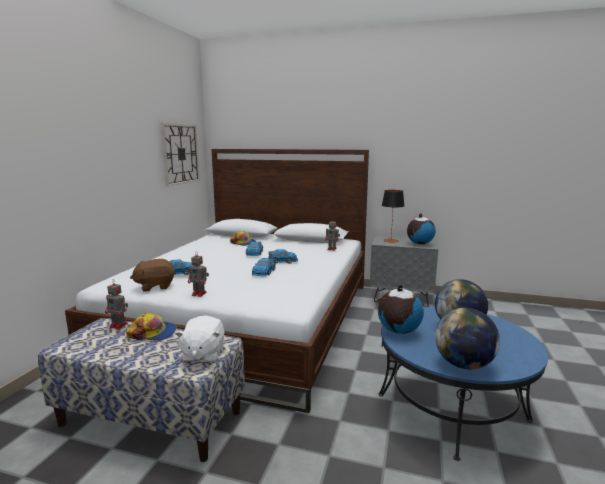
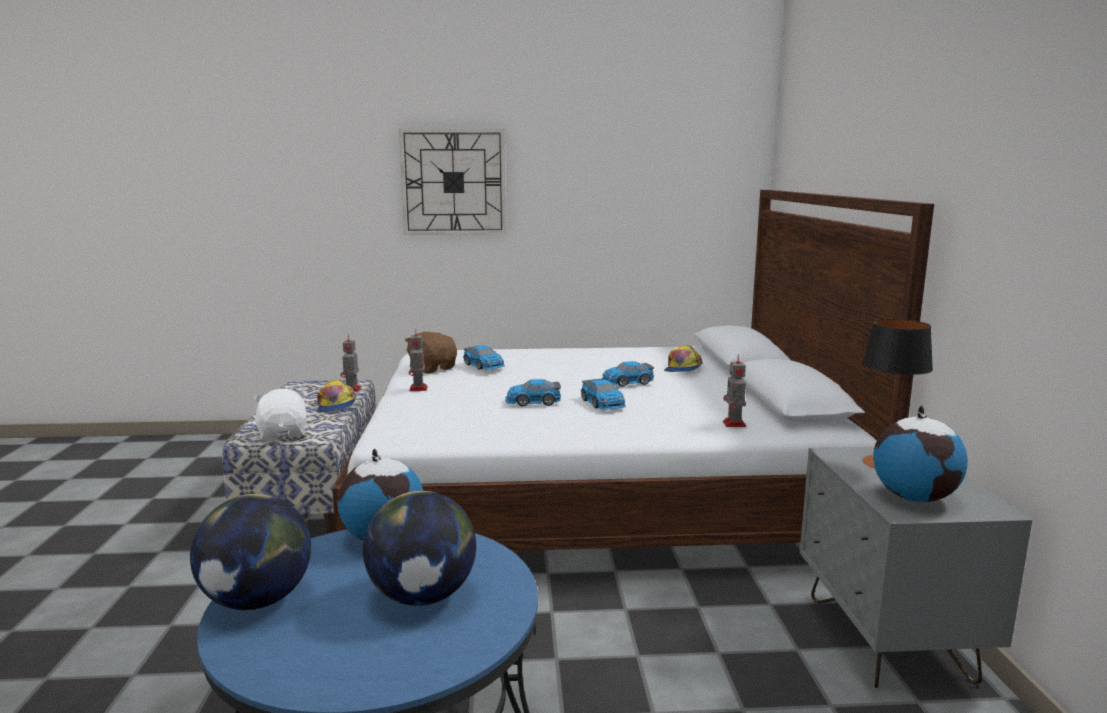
camera: 70 degrees right, 0 degrees up
wall clock [160,123,200,187] -> wall clock moved to [399,129,506,235]
white plush toy [175,315,225,364] -> white plush toy turned 90 degrees clockwise [253,389,307,442]

